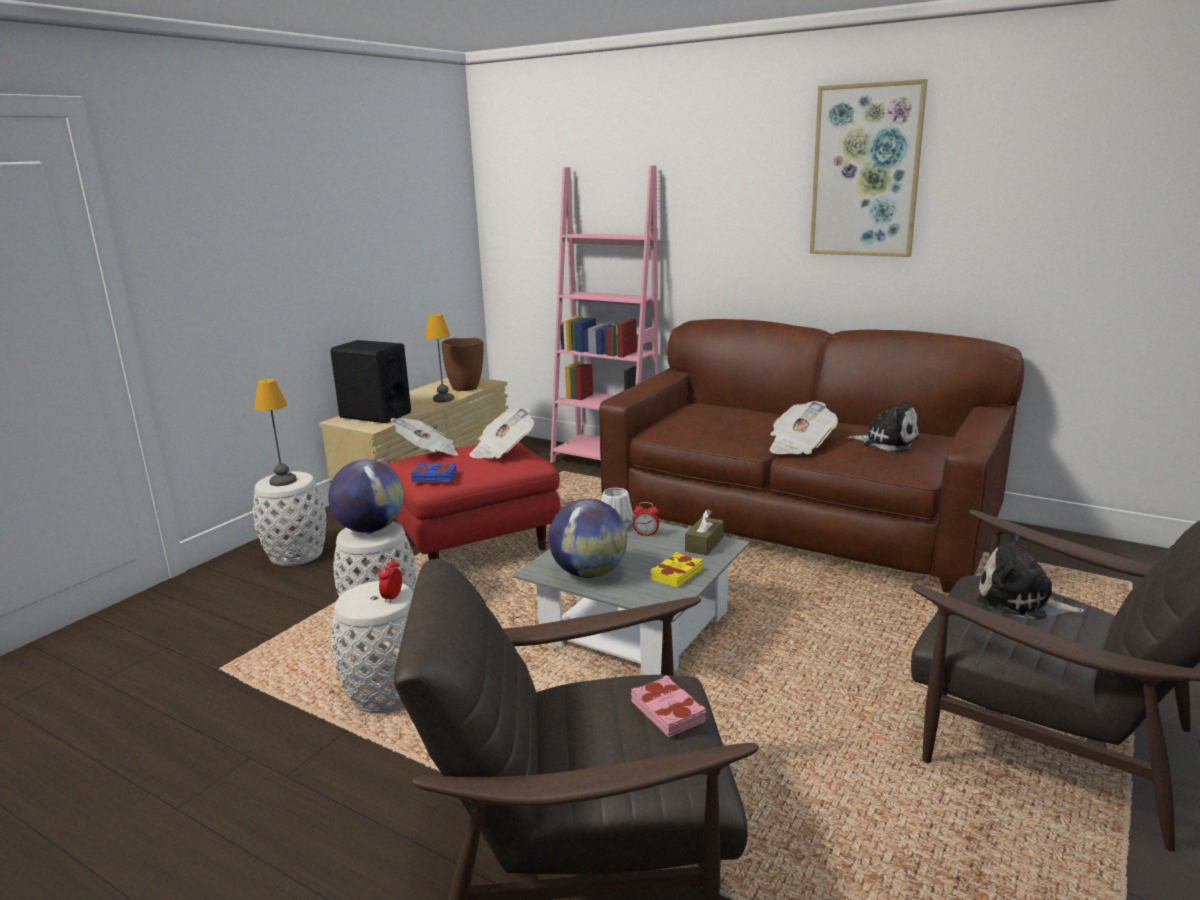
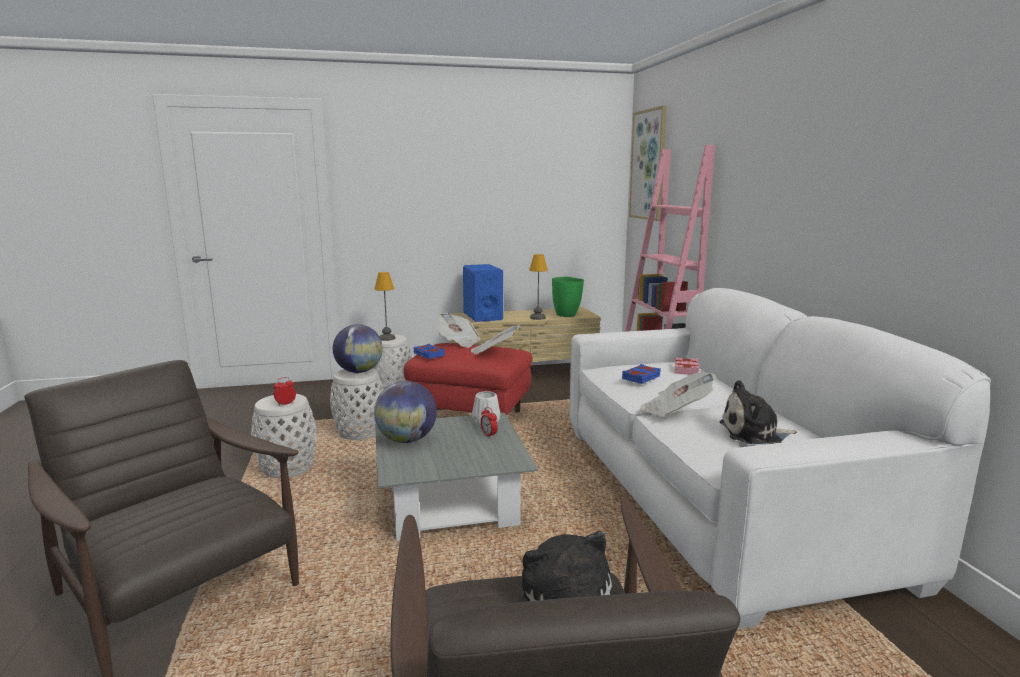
camera: 45 degrees right, 5 degrees down
black speaker [330,340,411,423] -> blue speaker [463,264,503,322]
brown vase [441,338,484,391] -> green vase [552,277,584,317]
brown sofa [599,319,1024,593] -> white sofa [569,288,991,630]
pink book [631,675,706,737] -> pink book moved to [675,357,700,375]
yellow book [651,552,703,588] -> none
brown tissue box [685,509,724,556] -> none
picture [810,79,927,257] -> picture moved to [629,105,667,221]
plush toy [846,401,919,451] -> plush toy turned 105 degrees clockwise [719,380,797,444]
none -> blue book [622,364,661,384]

